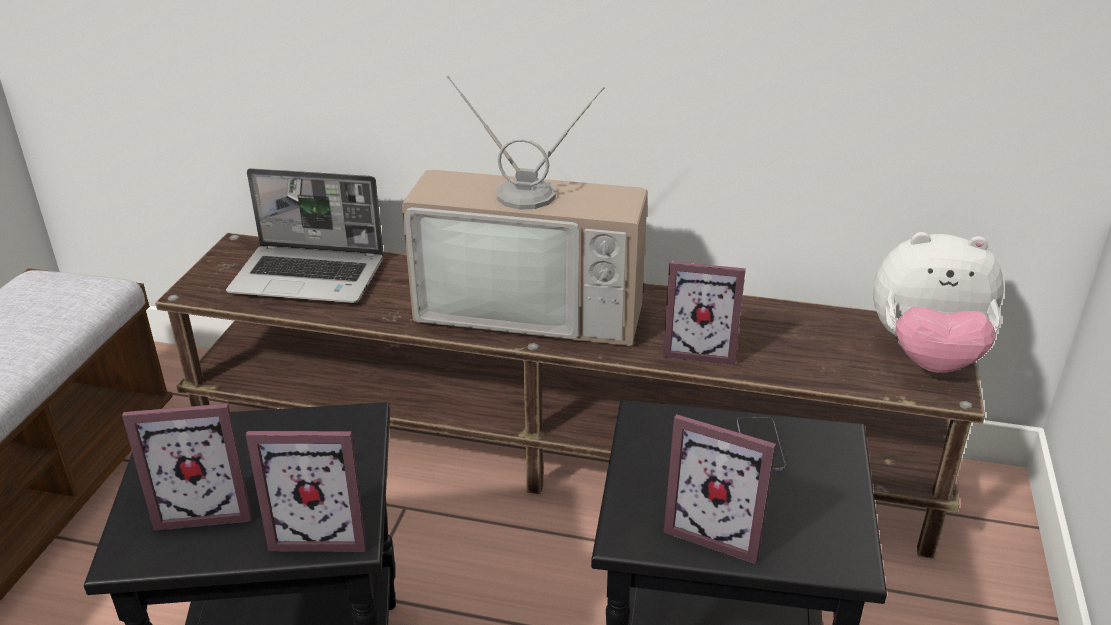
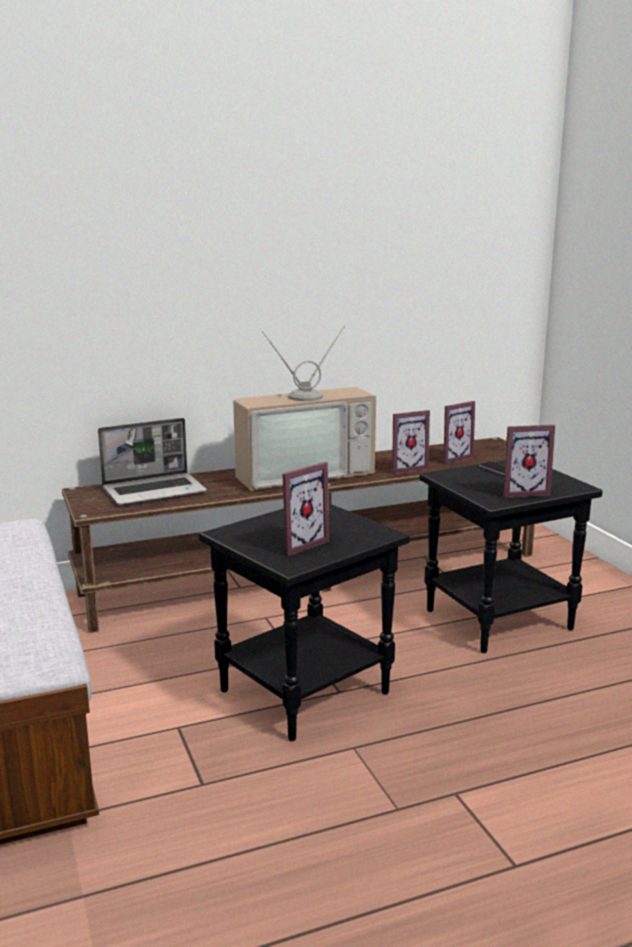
camera: 35 degrees left, 15 degrees down
picture frame [246,431,367,551] -> picture frame moved to [443,401,475,464]
plush toy [873,232,1004,373] -> none

